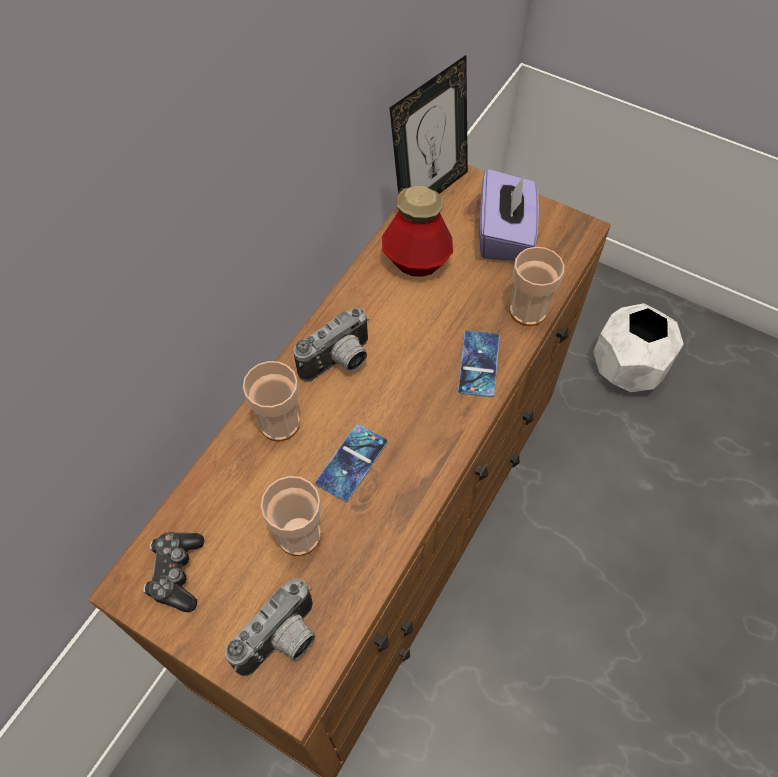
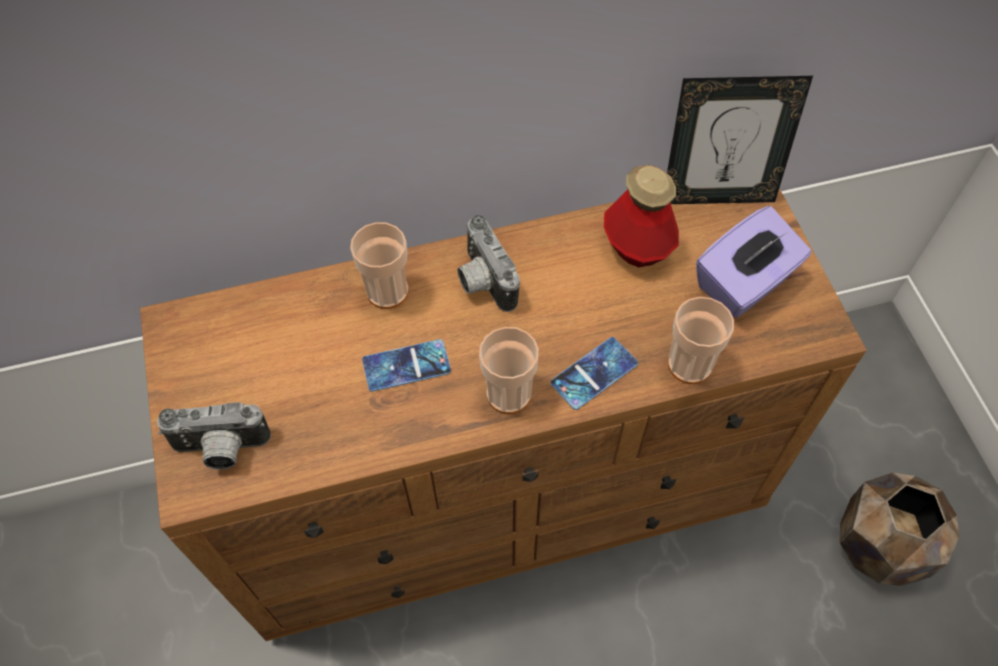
camera: 45 degrees right, 0 degrees up
game controller [143,532,204,613] -> none
cup [261,476,321,556] -> cup moved to [479,327,539,414]
camera [294,308,370,381] -> camera turned 60 degrees clockwise [457,215,520,312]
white planter [593,303,684,392] -> brown planter [840,472,960,586]

